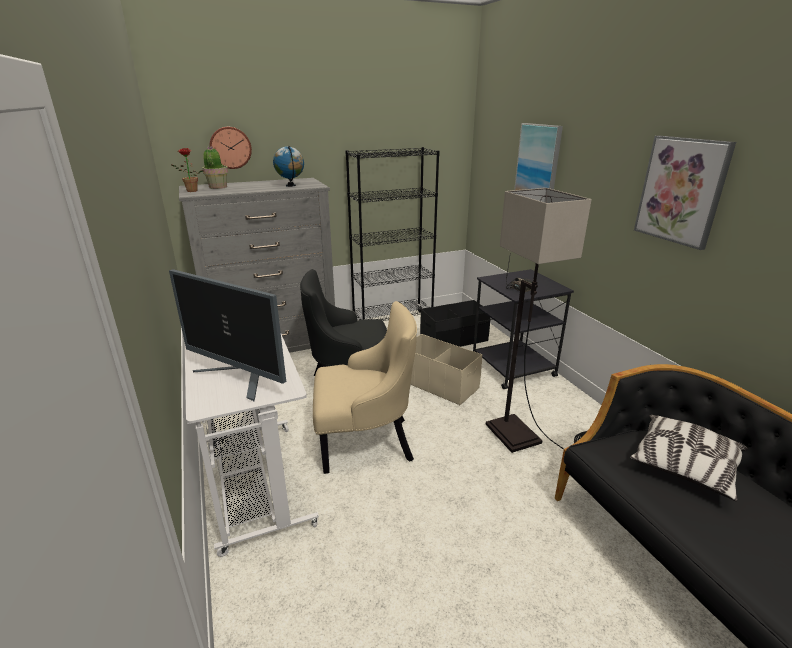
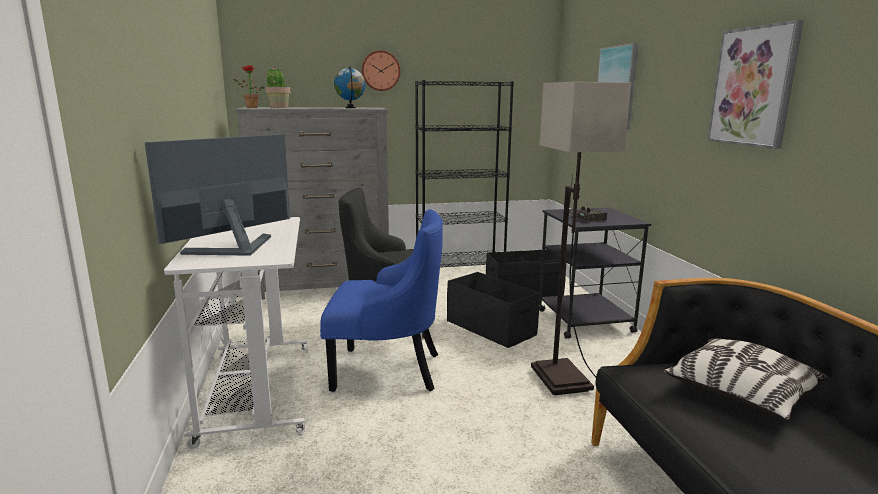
camera: 10 degrees right, 10 degrees down
monitor [169,269,286,401] -> monitor turned 90 degrees clockwise [145,134,290,256]
wall clock [209,127,252,169] -> wall clock moved to [361,50,400,91]
beige chair [313,301,417,474] -> blue chair [320,209,443,392]
beige storage box [410,334,482,405] -> black storage box [447,272,540,348]

